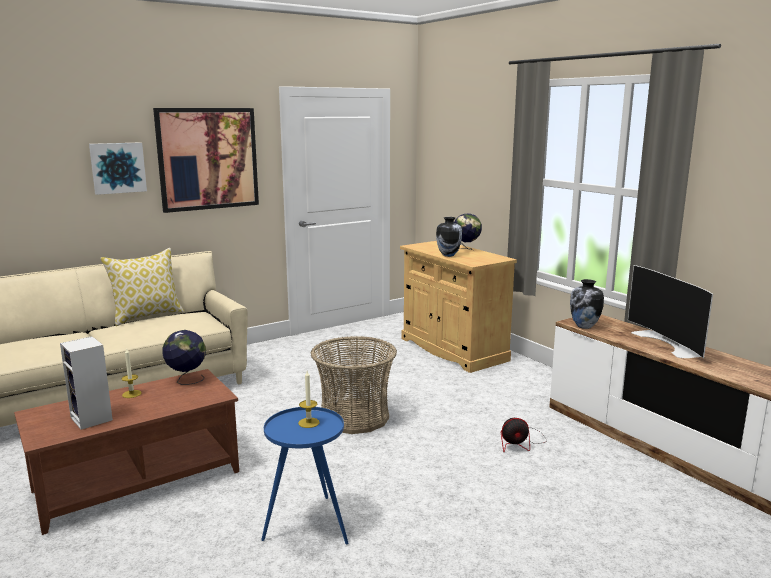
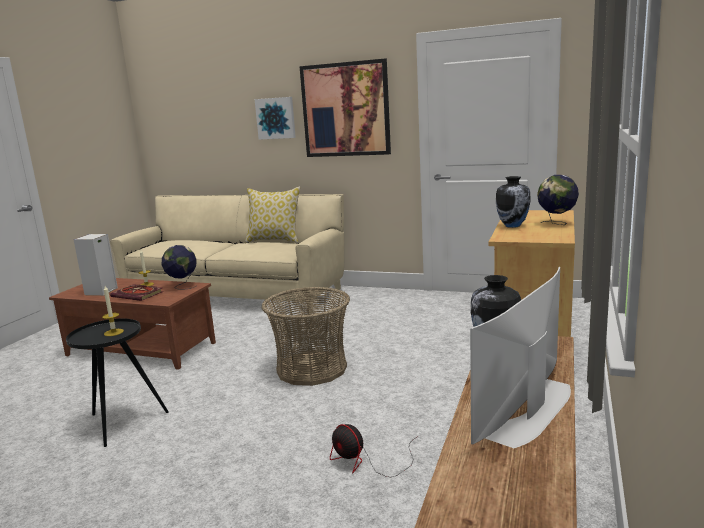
camera: 55 degrees right, 0 degrees up
blue side table [261,407,348,544] -> black side table [66,318,169,447]
none -> book [110,284,163,301]

